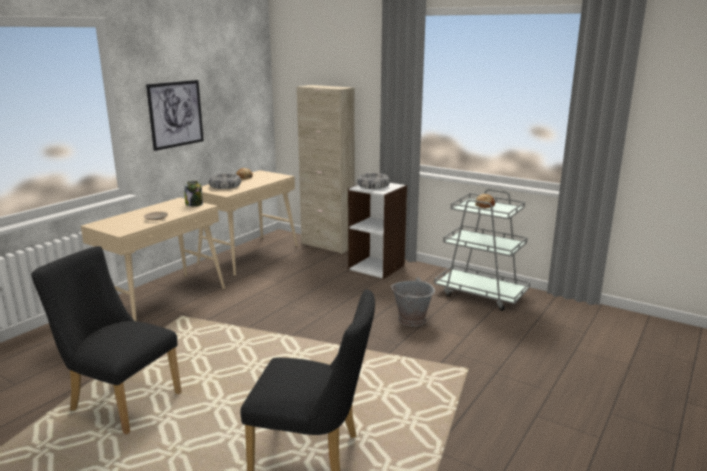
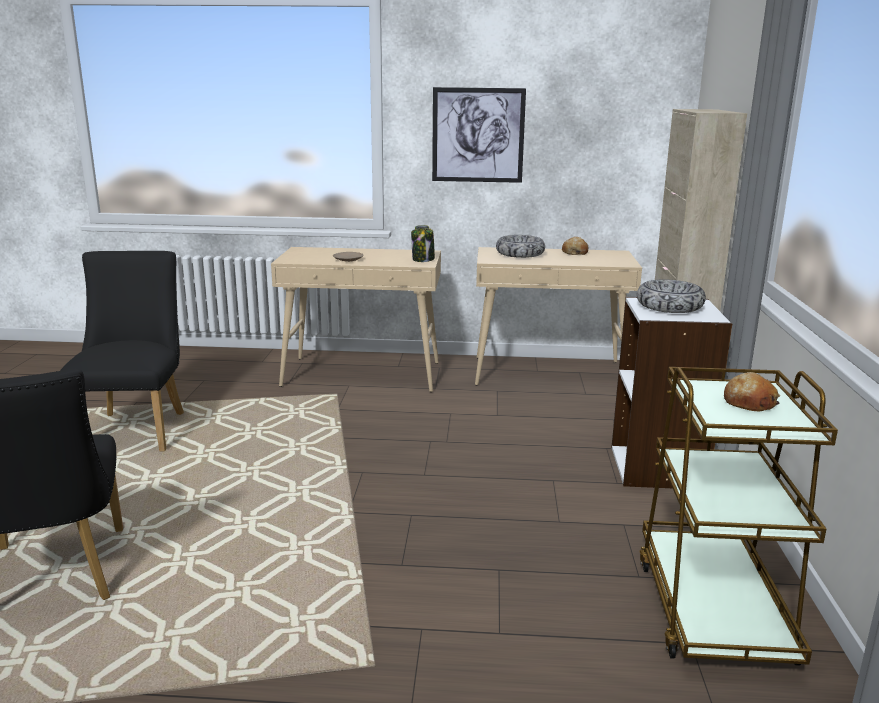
camera: 60 degrees right, 0 degrees up
grey bucket [391,277,435,326] -> none
grey cart [434,189,530,311] -> brown cart [639,367,838,666]

